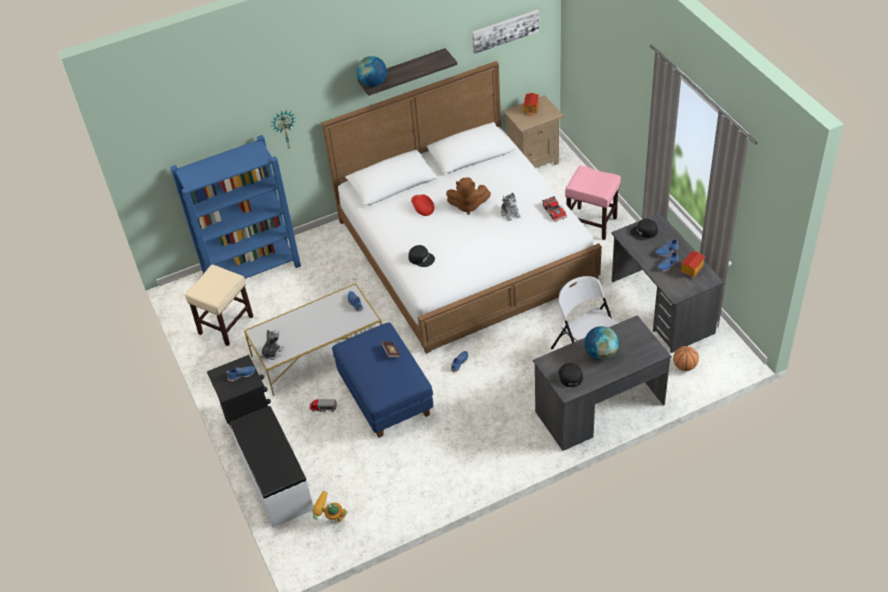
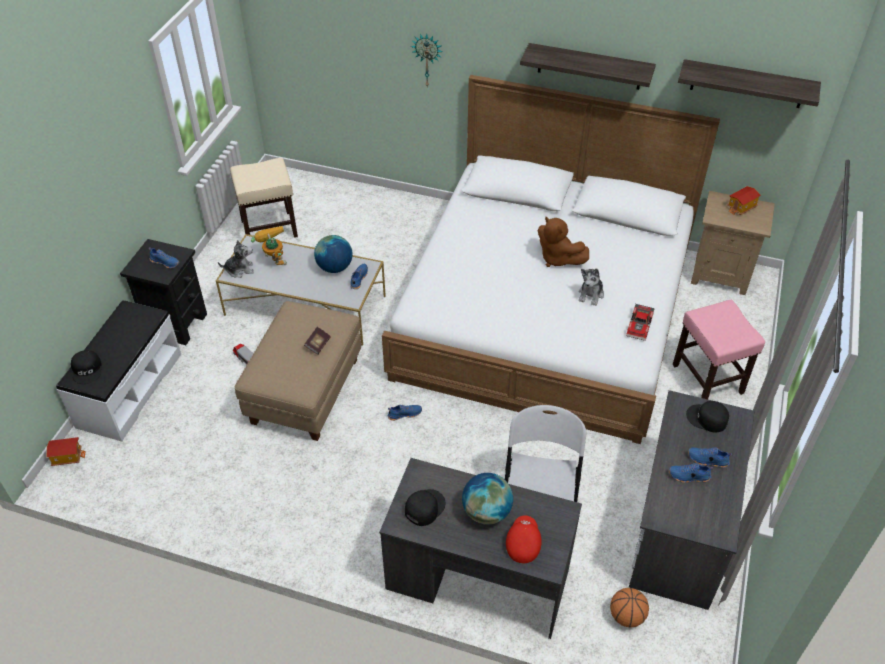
camera: 40 degrees right, 0 degrees up
blue bookcase [170,135,301,279] -> none
toy robot [312,491,348,522] -> toy robot moved to [251,226,287,265]
blue ottoman [332,323,433,438] -> beige ottoman [235,301,361,441]
globe [357,56,387,87] -> globe moved to [314,235,353,273]
black cap [408,245,435,267] -> black cap moved to [71,350,102,384]
red cap [411,194,434,216] -> red cap moved to [506,516,542,563]
picture [472,10,539,54] -> shelf [678,59,821,108]
toy house [680,251,705,278] -> toy house moved to [47,437,85,466]

